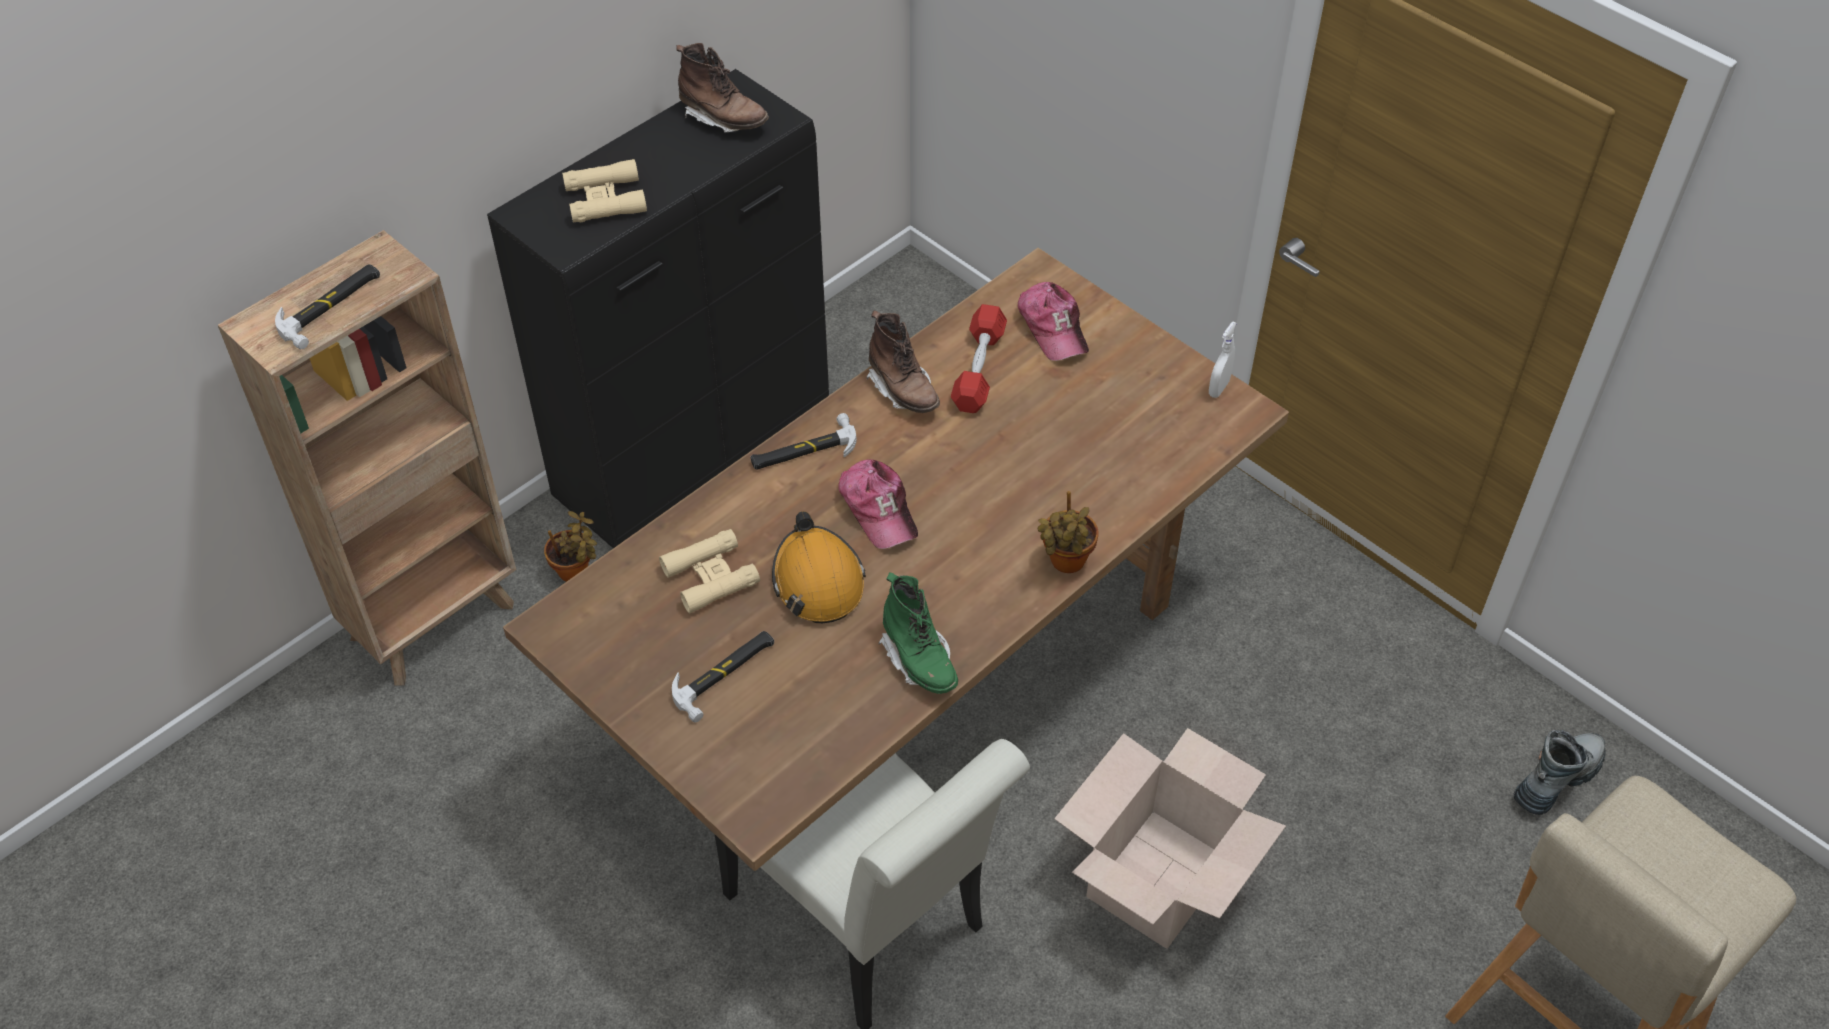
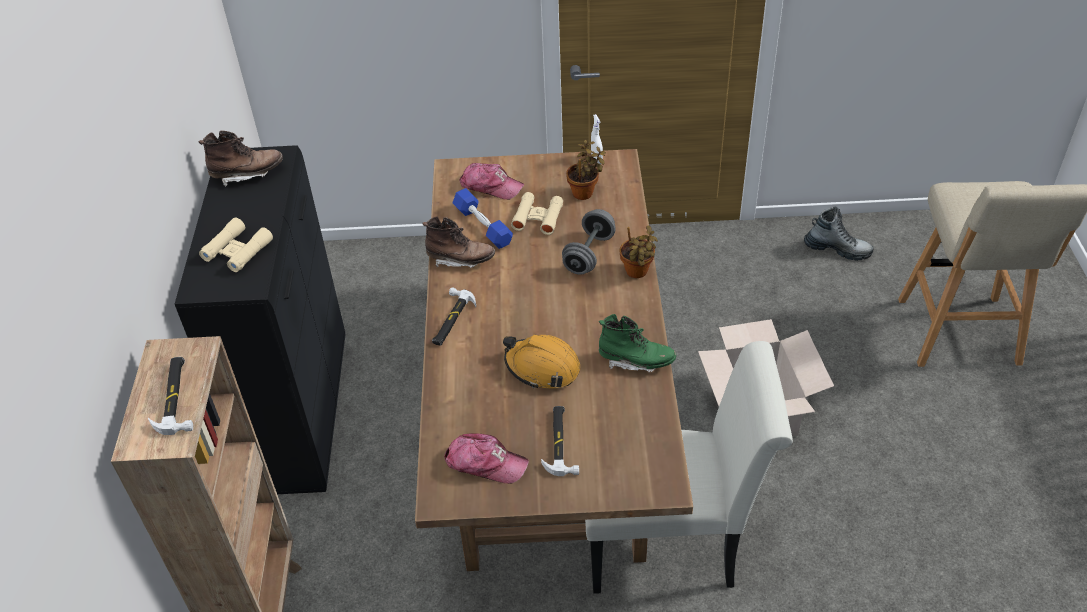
camera: 45 degrees left, 5 degrees down
potted plant [544,511,597,582] -> potted plant moved to [566,140,606,200]
beige binoculars [659,529,760,613] -> beige binoculars moved to [511,192,563,235]
cap [838,460,918,549] -> cap moved to [444,433,529,484]
red dumbbell [951,304,1007,413] -> blue dumbbell [452,188,513,249]
boot [1514,730,1606,815] -> boot turned 105 degrees clockwise [804,206,873,261]
none -> grey dumbbell [562,209,616,275]

